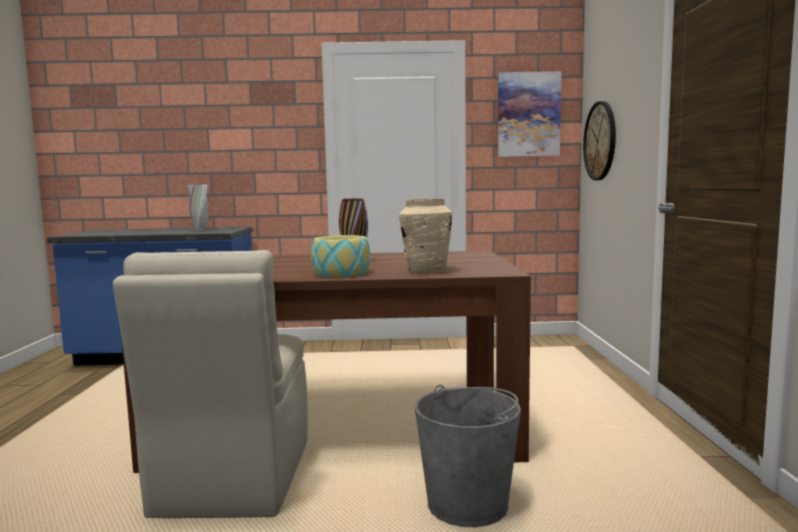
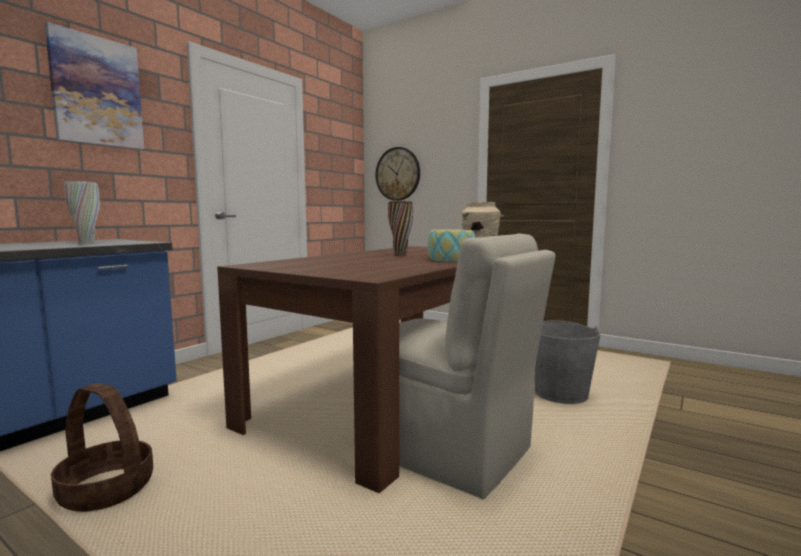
camera: 55 degrees left, 0 degrees up
picture [498,71,561,157] -> picture moved to [45,22,144,150]
none -> basket [51,383,153,512]

